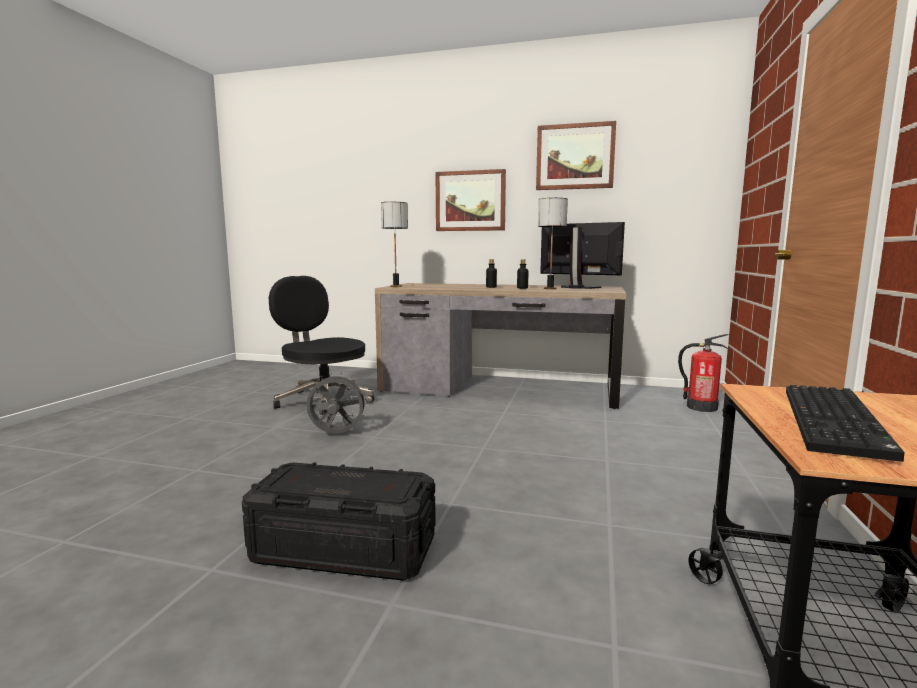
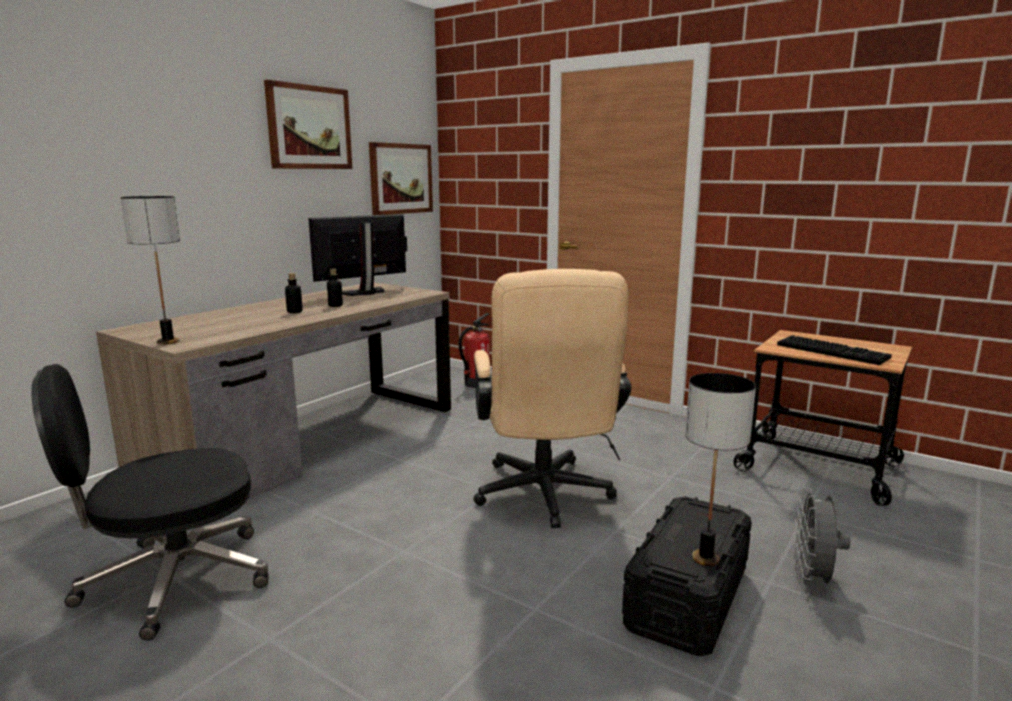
camera: 70 degrees left, 5 degrees up
grey fan [305,372,369,433] -> grey fan moved to [794,487,850,586]
picture [436,169,506,231] -> picture moved to [369,142,433,215]
table lamp [538,198,568,289] -> table lamp moved to [685,373,756,566]
none -> beige office chair [473,269,631,528]

